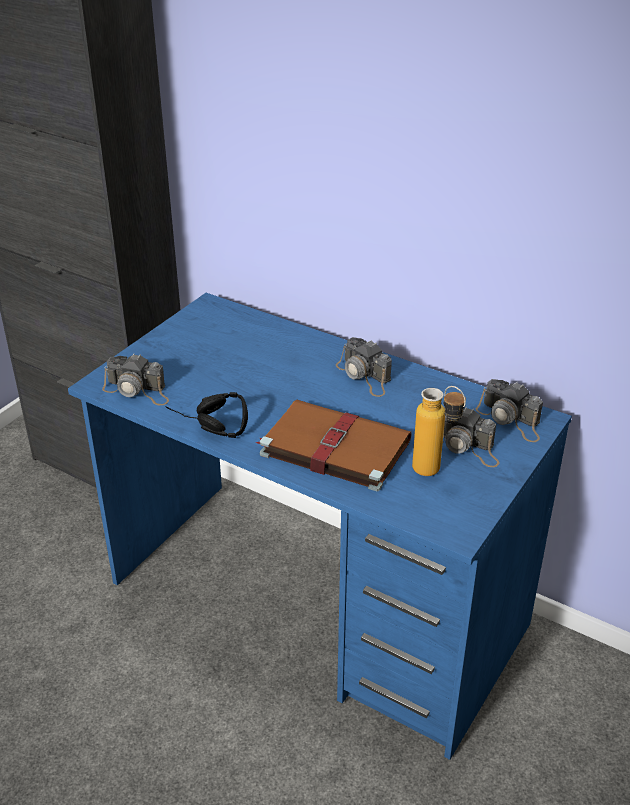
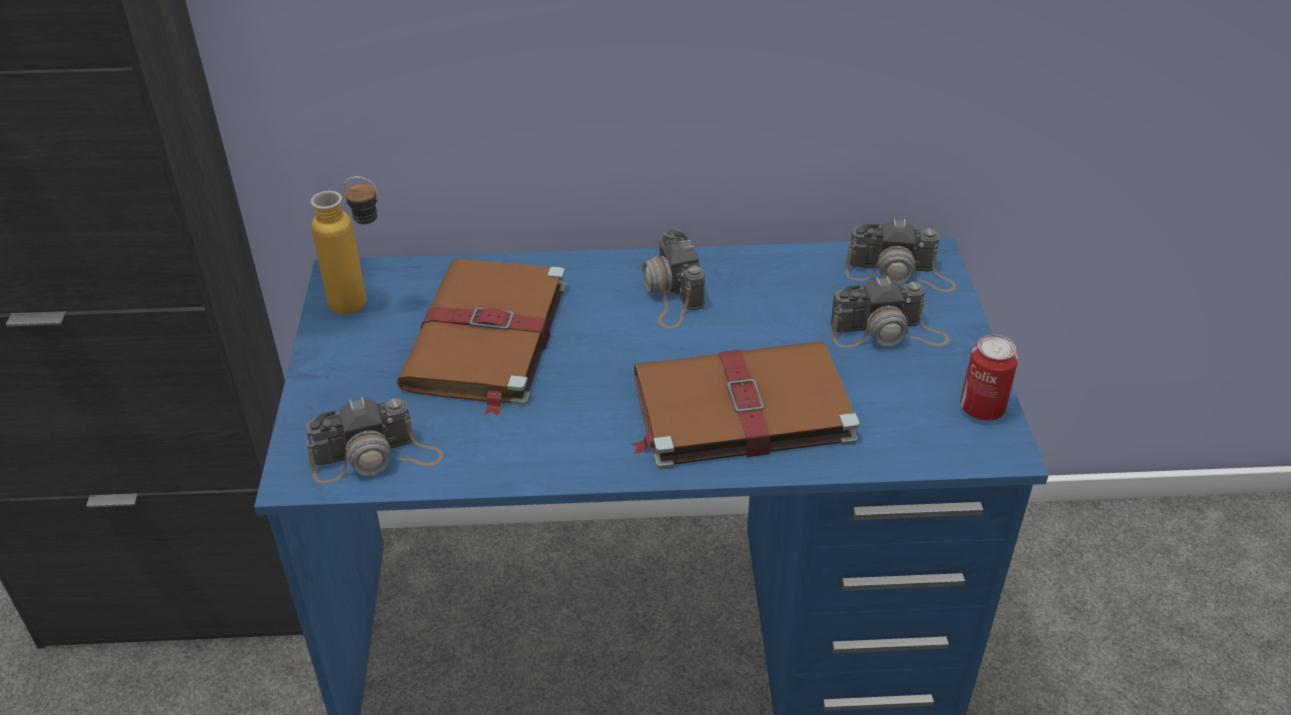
camera: 35 degrees left, 5 degrees up
black headphones [165,392,248,438] -> none
camera [336,337,392,397] -> camera turned 60 degrees clockwise [642,228,705,328]
bottle [412,386,466,476] -> bottle moved to [311,176,378,315]
none -> brown book [396,258,566,416]
none -> can [960,335,1018,421]

